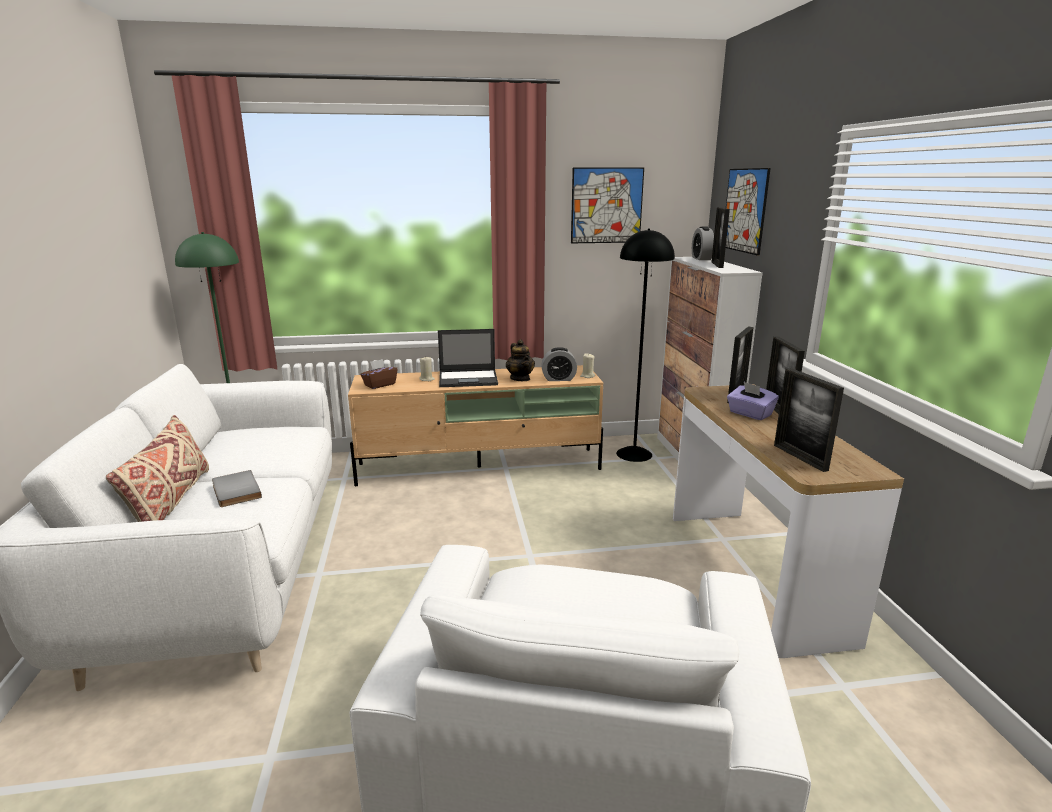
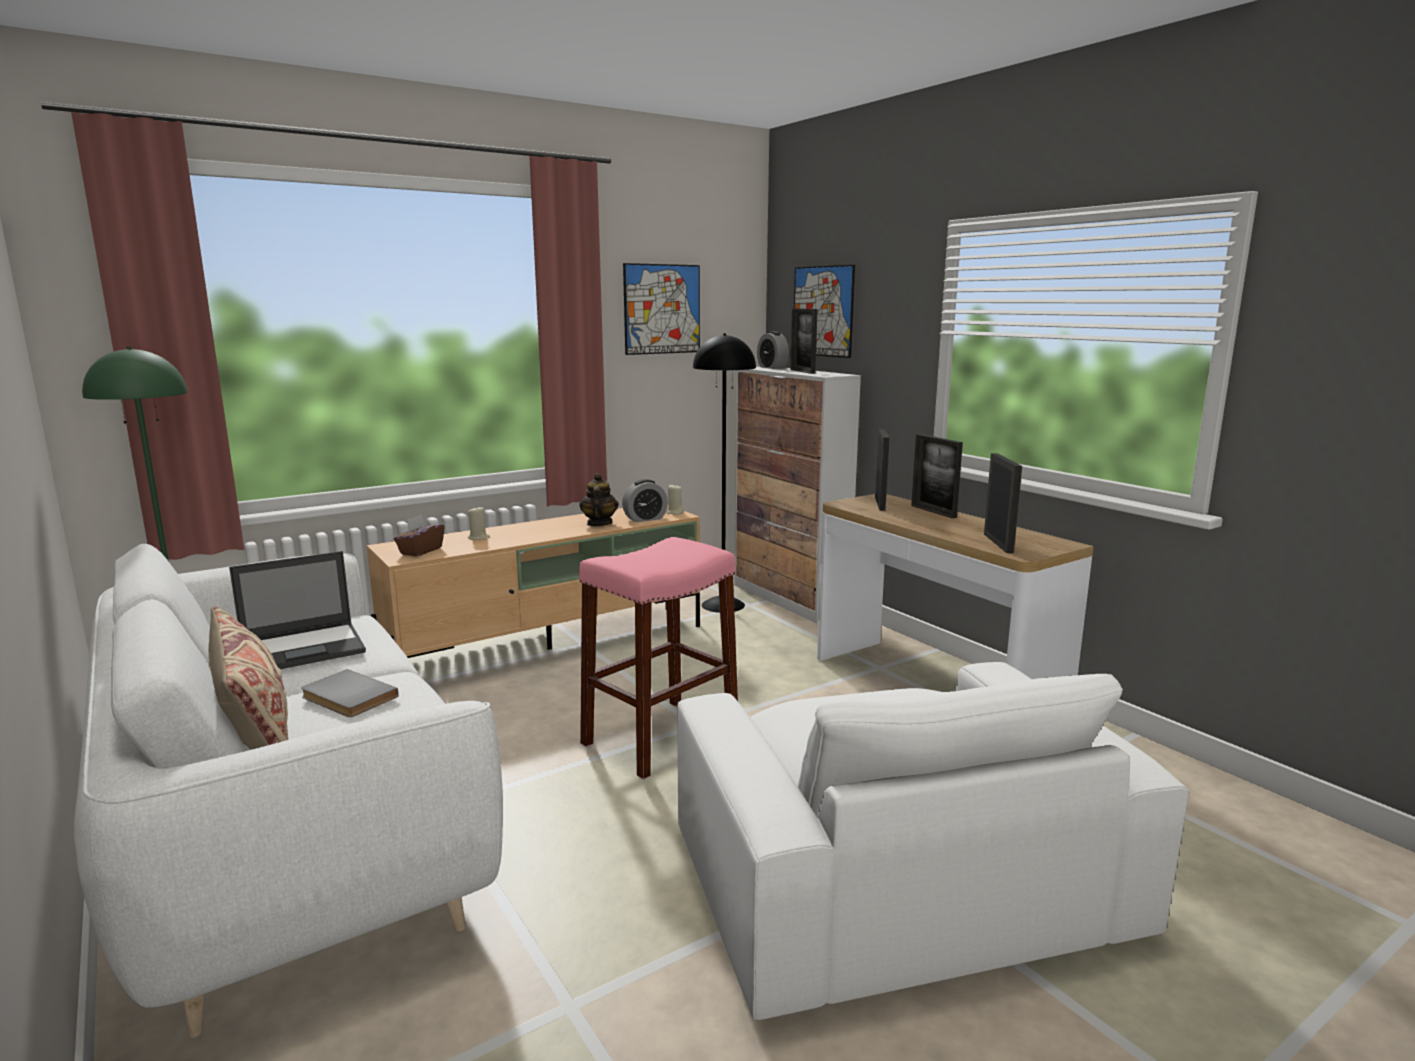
camera: 25 degrees left, 5 degrees down
laptop [438,329,498,387] -> laptop moved to [229,551,366,669]
teapot [506,339,535,381] -> teapot turned 135 degrees counterclockwise [579,473,619,526]
purple tissue box [727,382,779,420] -> none
picture frame [774,368,844,472] -> picture frame turned 135 degrees counterclockwise [984,453,1022,553]
none -> pink stool [579,537,738,779]

